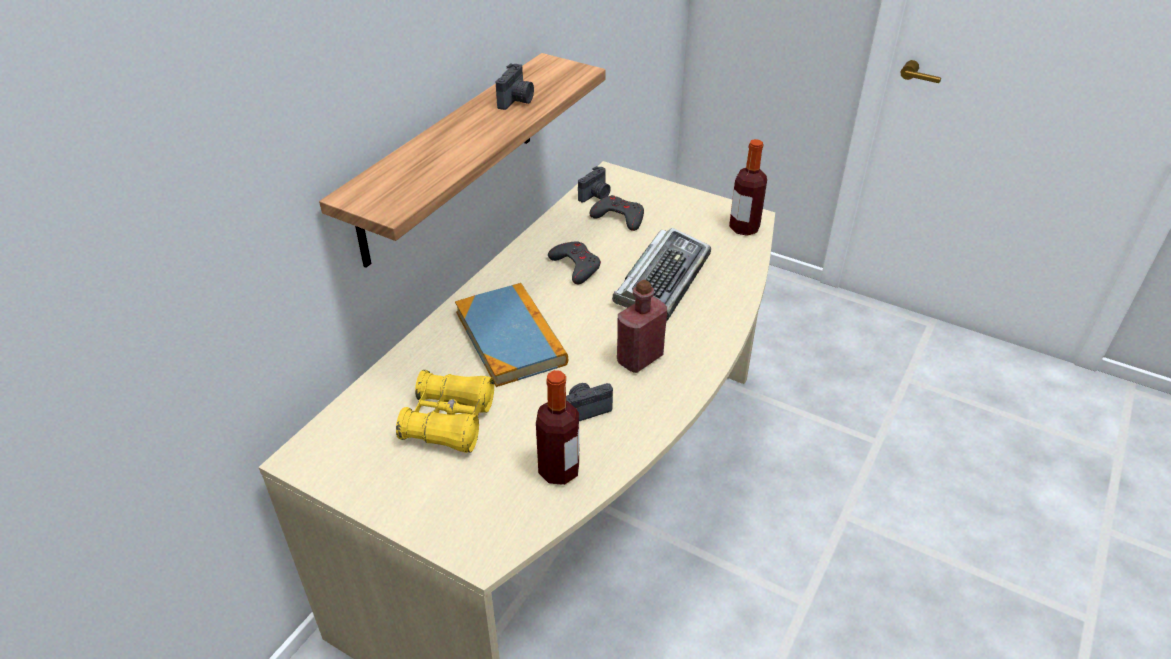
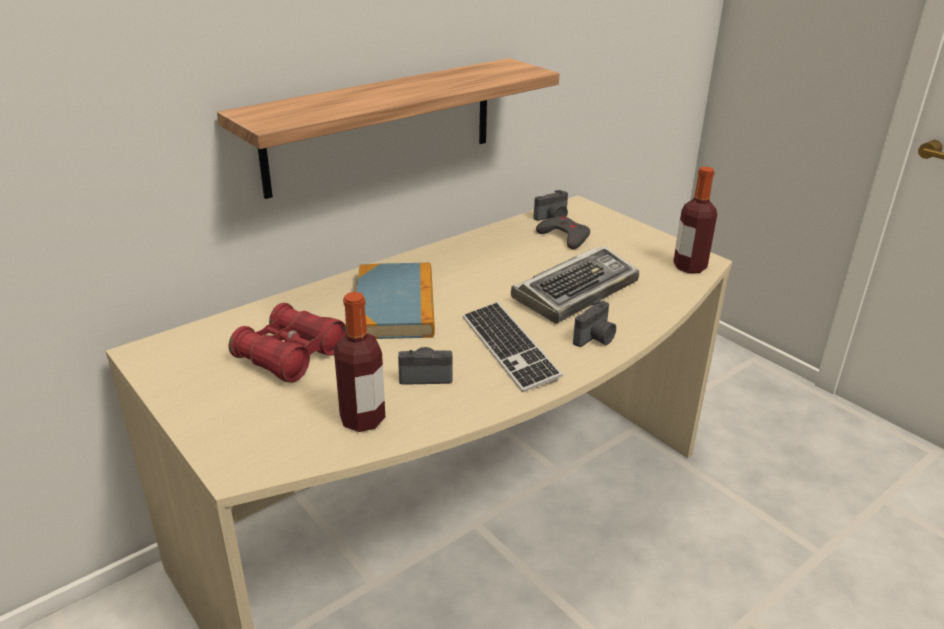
camera: 20 degrees right, 10 degrees down
yellow binoculars [396,370,494,453] -> red binoculars [229,303,346,383]
camera [495,64,534,110] -> camera moved to [573,300,616,347]
grey game controller [548,241,601,284] -> none
red bottle [617,280,667,373] -> keyboard [463,302,563,392]

